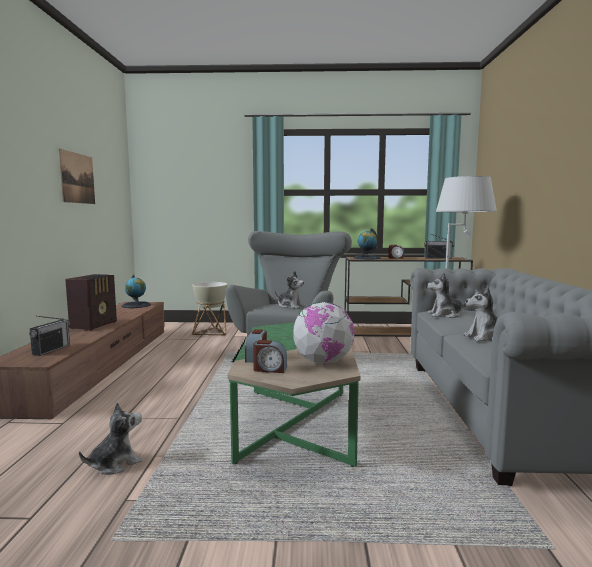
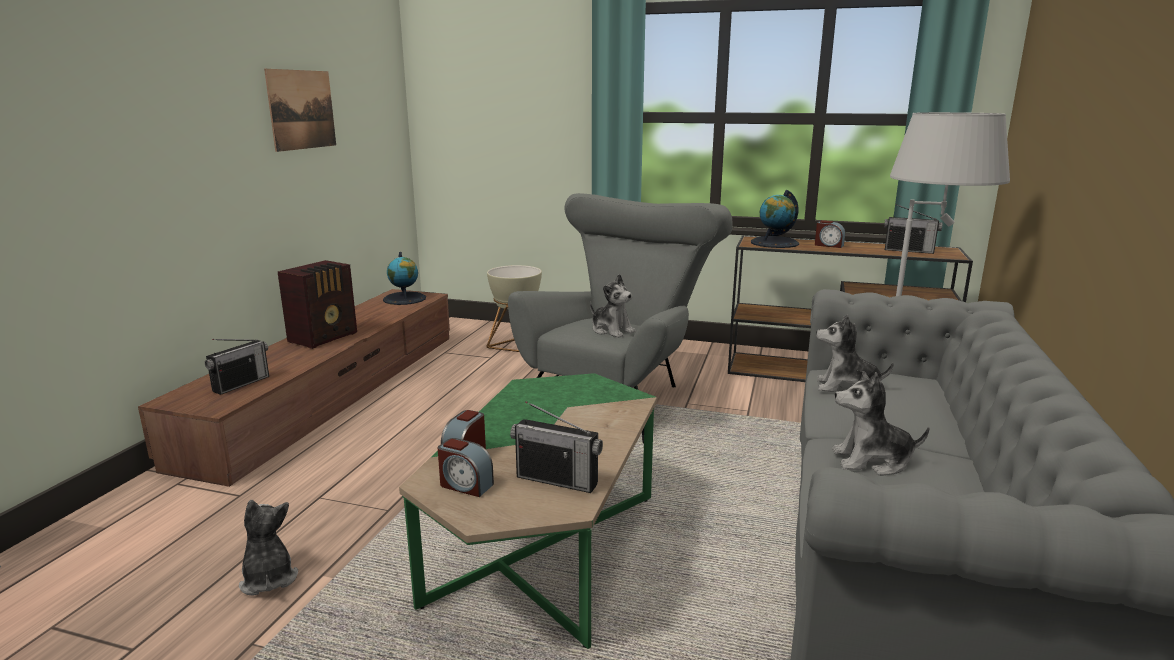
camera: 15 degrees right, 10 degrees up
plush toy [79,402,142,475] -> plush toy turned 90 degrees counterclockwise [239,500,298,596]
globe [293,302,355,364] -> radio [510,401,603,493]

